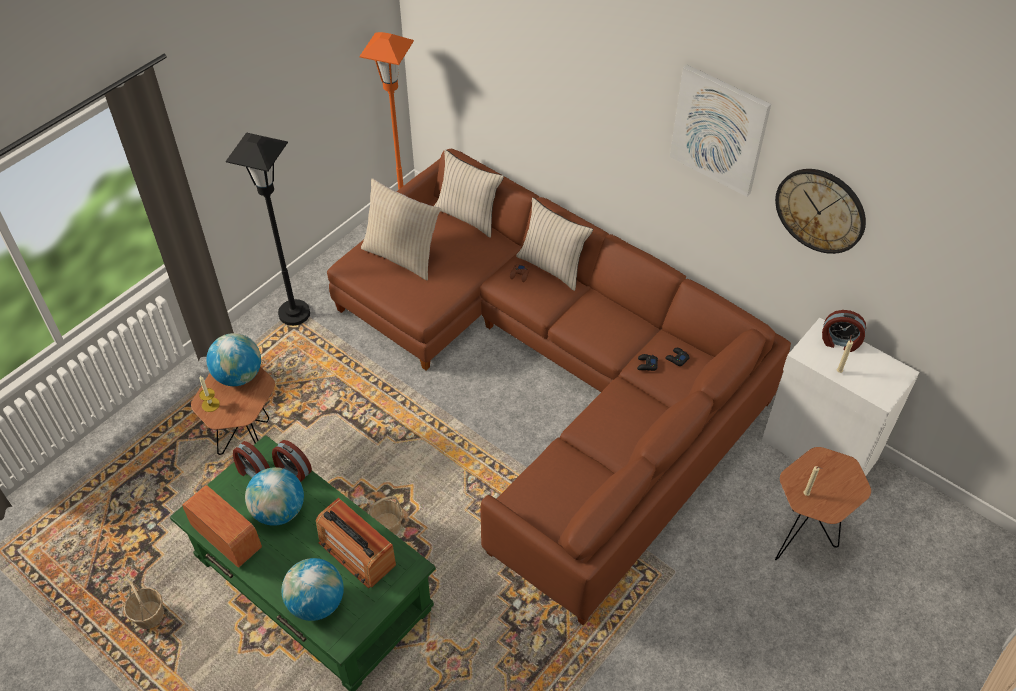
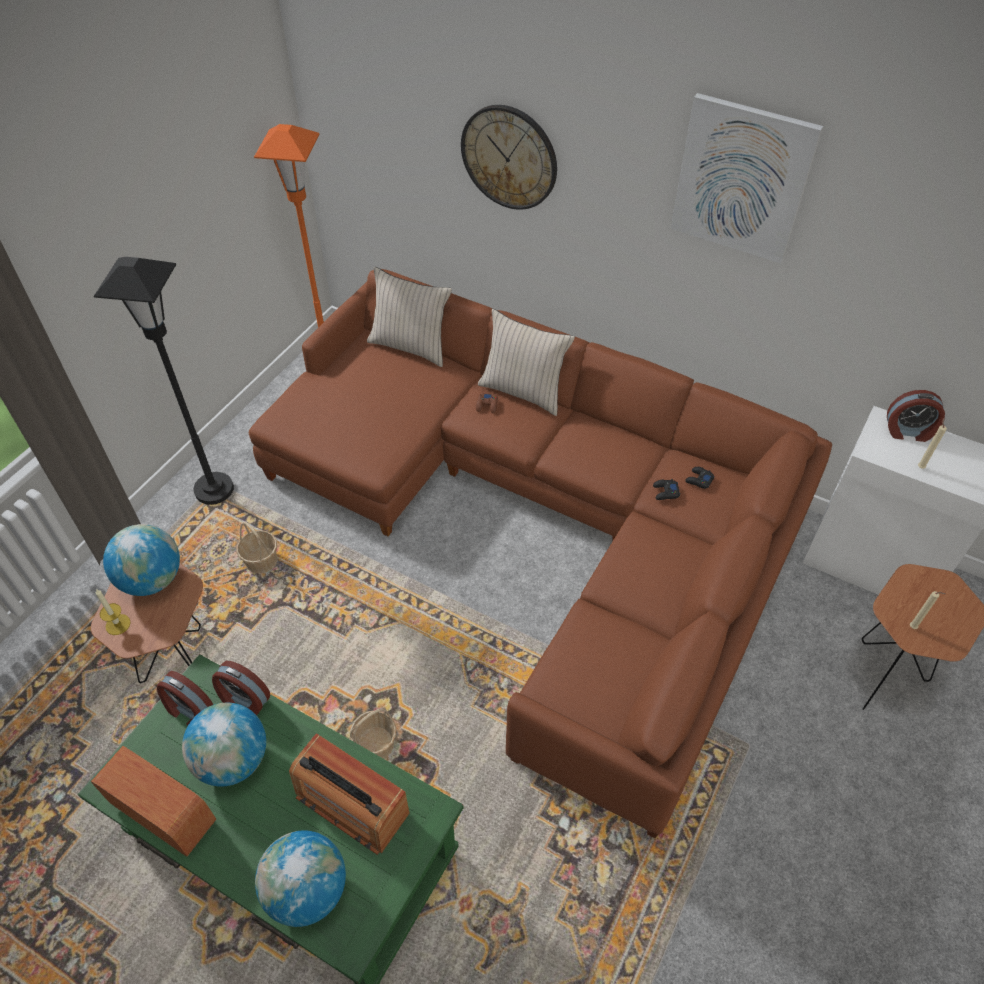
camera: 10 degrees left, 0 degrees up
basket [124,582,164,629] -> basket moved to [237,522,277,574]
beige pillow [361,178,441,280] -> none
wall clock [775,169,866,254] -> wall clock moved to [461,105,557,210]

